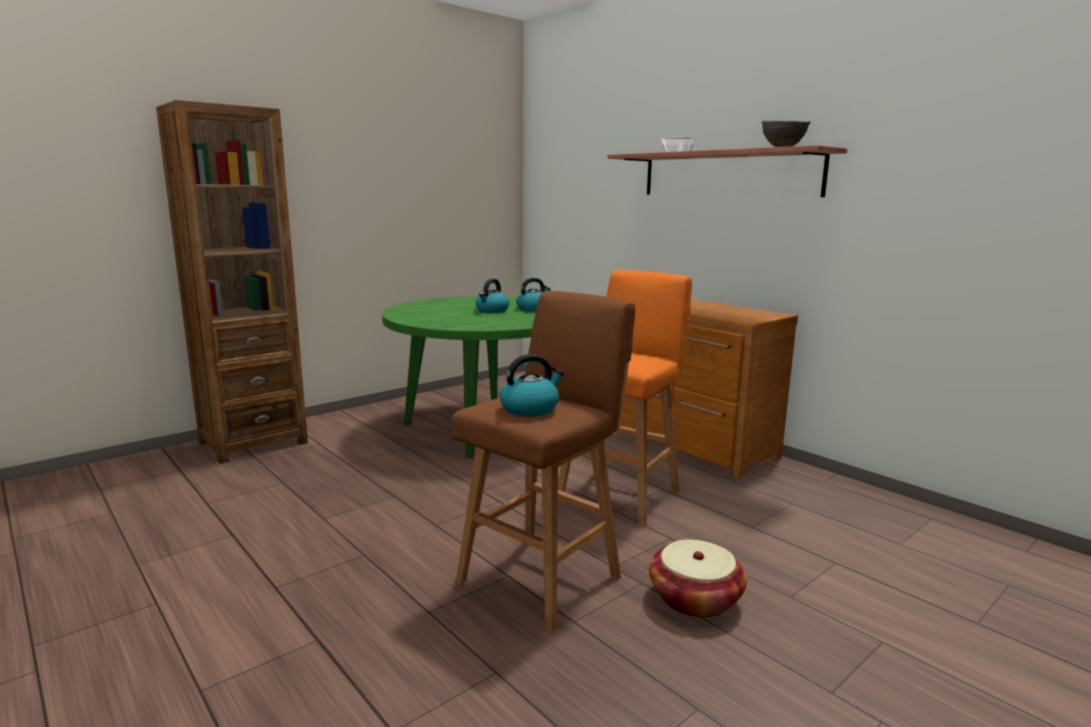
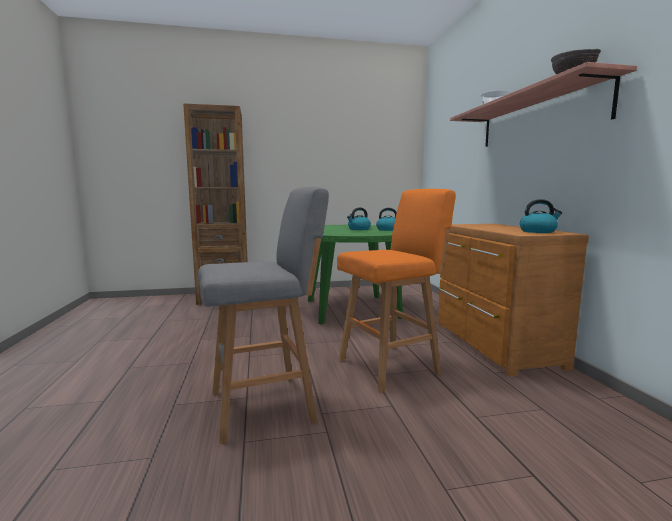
camera: 30 degrees right, 5 degrees down
brown stool [451,291,635,632] -> grey stool [198,187,329,444]
kettle [500,354,564,417] -> kettle moved to [520,199,562,233]
basket [649,540,747,618] -> none

